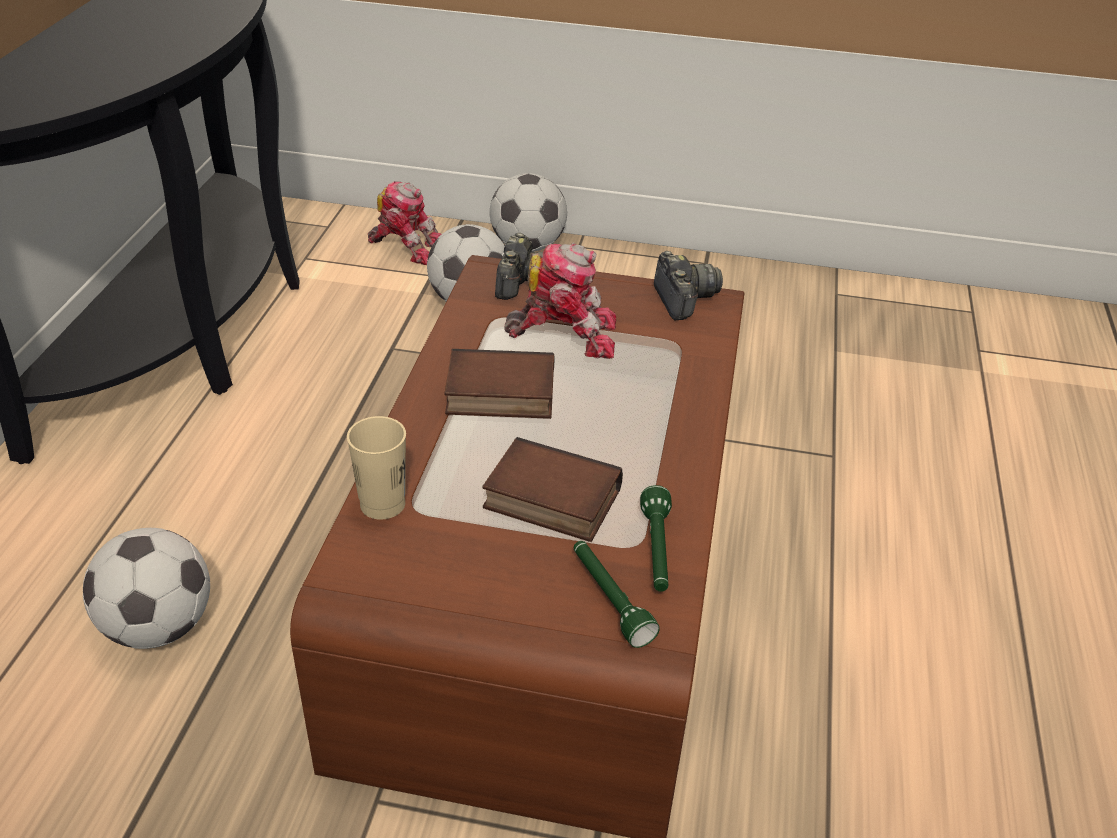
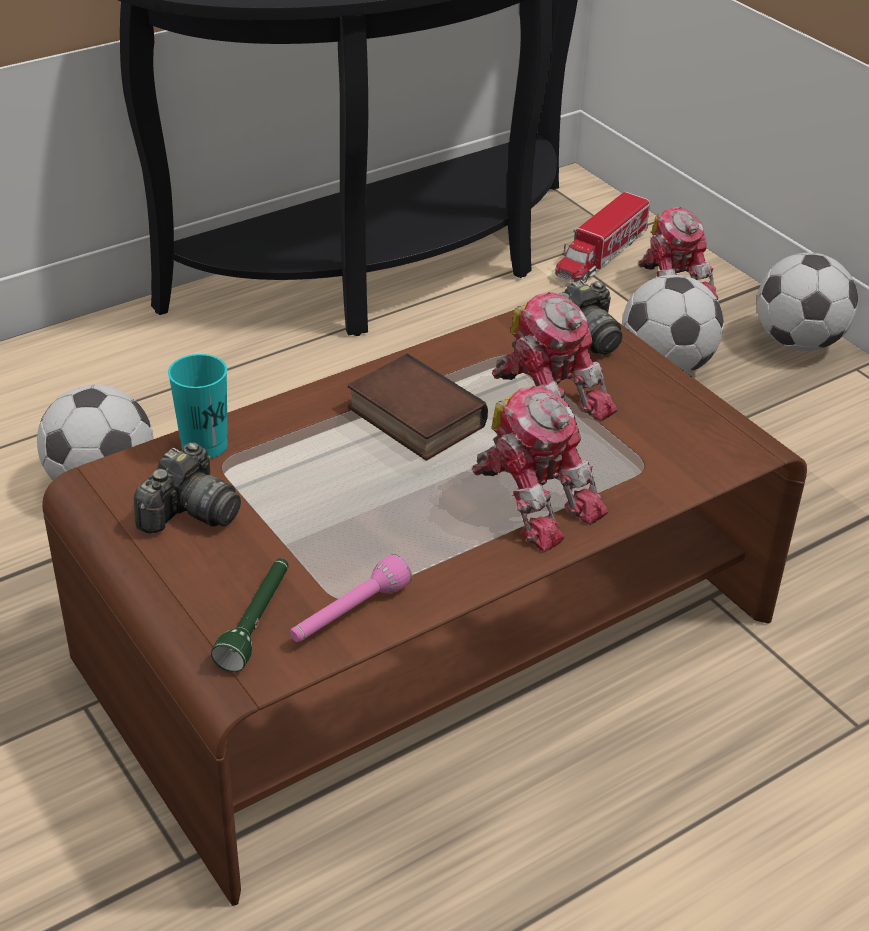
camera: 45 degrees right, 0 degrees up
beige cup [347,416,406,520] -> turquoise cup [168,354,227,458]
book [483,437,623,542] -> none
green flashlight [640,485,672,592] -> pink flashlight [290,554,412,642]
camera [654,251,723,320] -> camera moved to [134,442,241,534]
none -> toy robot [472,385,608,552]
none -> toy truck [555,191,650,283]

